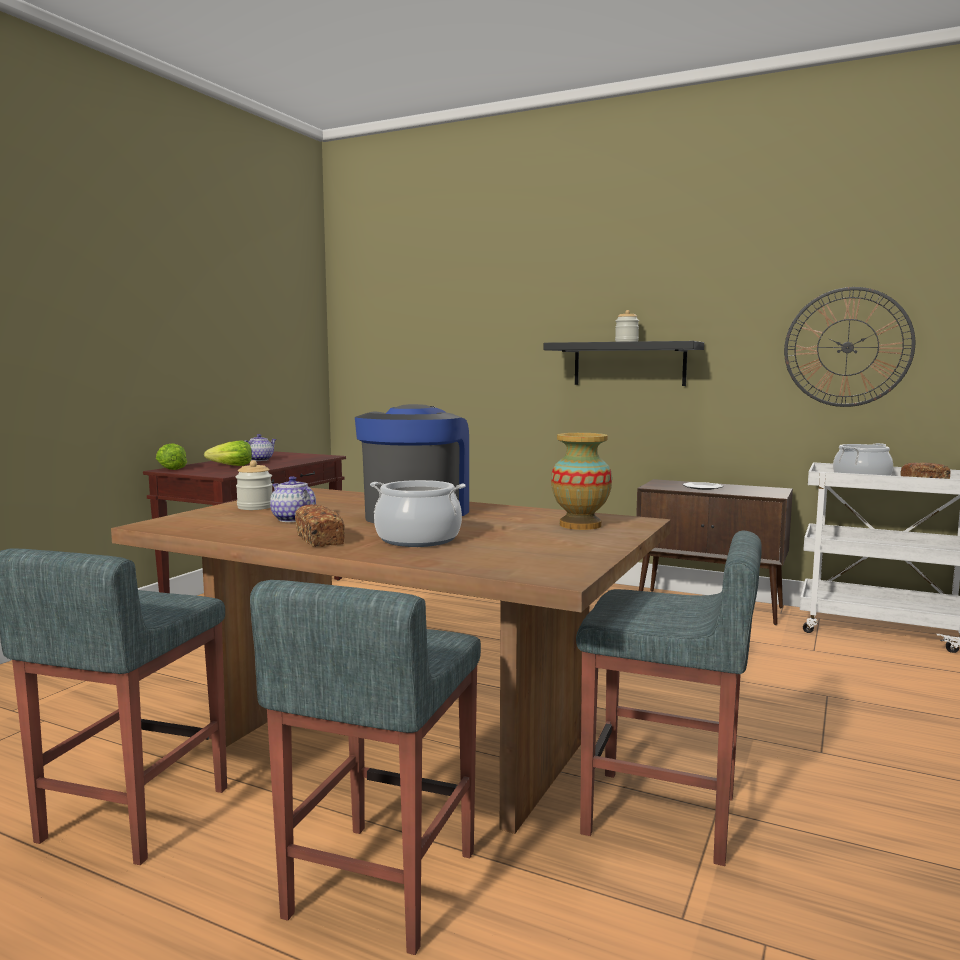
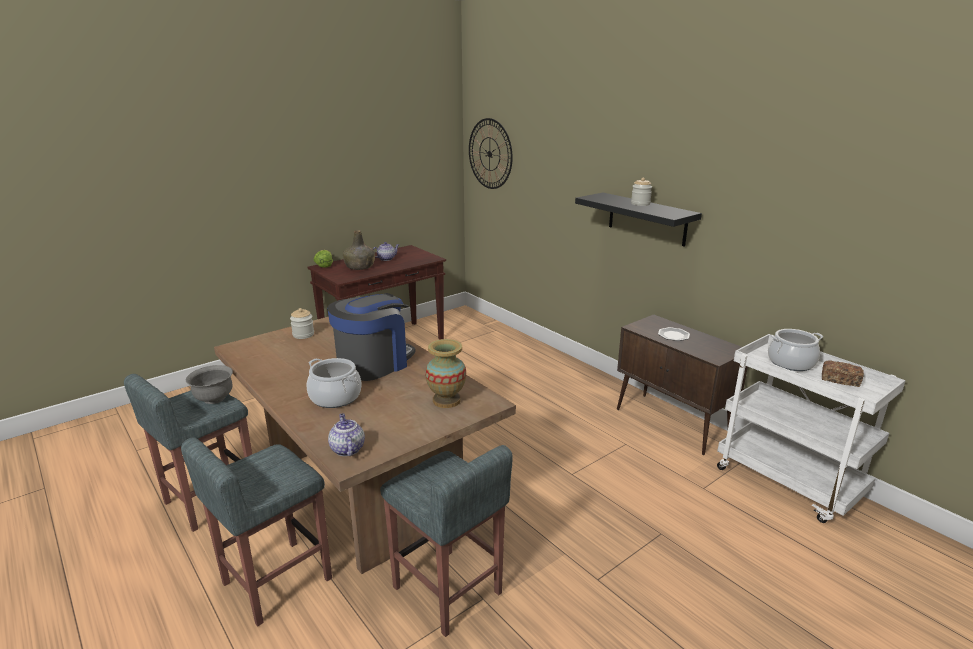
camera: 25 degrees right, 15 degrees up
lettuce [204,440,252,466] -> green bottle [343,230,375,270]
teapot [270,476,316,522] -> teapot moved to [328,413,365,456]
bread [295,504,345,547] -> none
wall clock [784,287,915,407] -> wall clock moved to [469,118,513,189]
none -> grey bowl [186,365,233,404]

